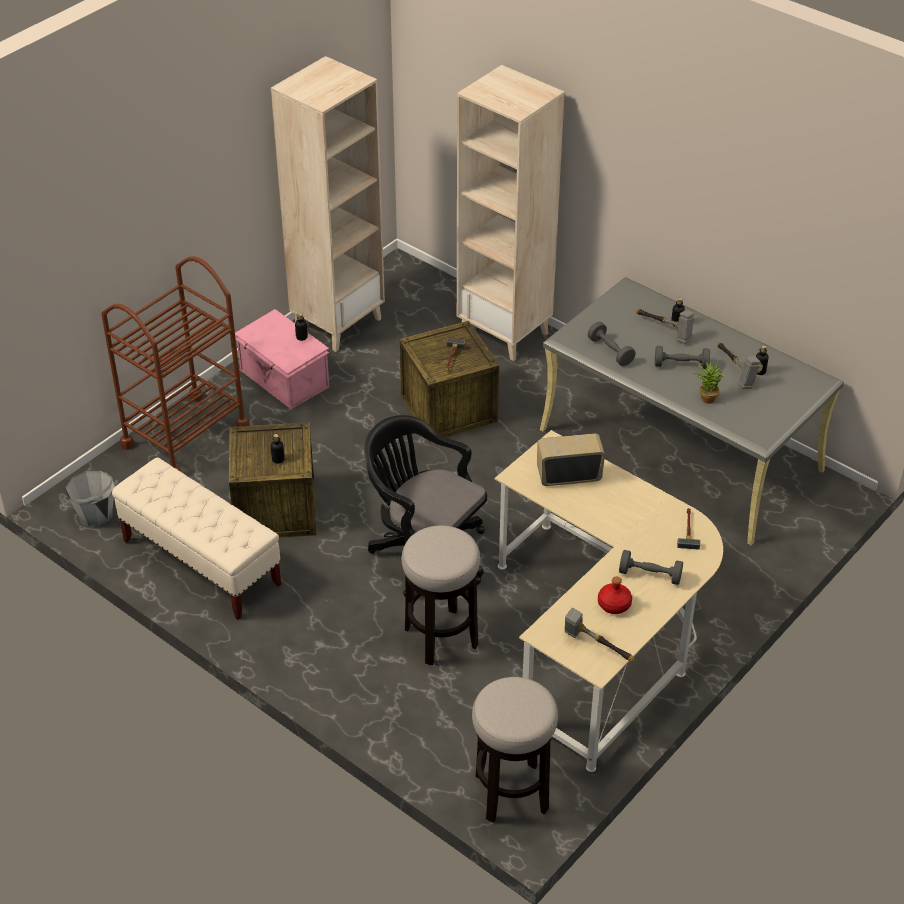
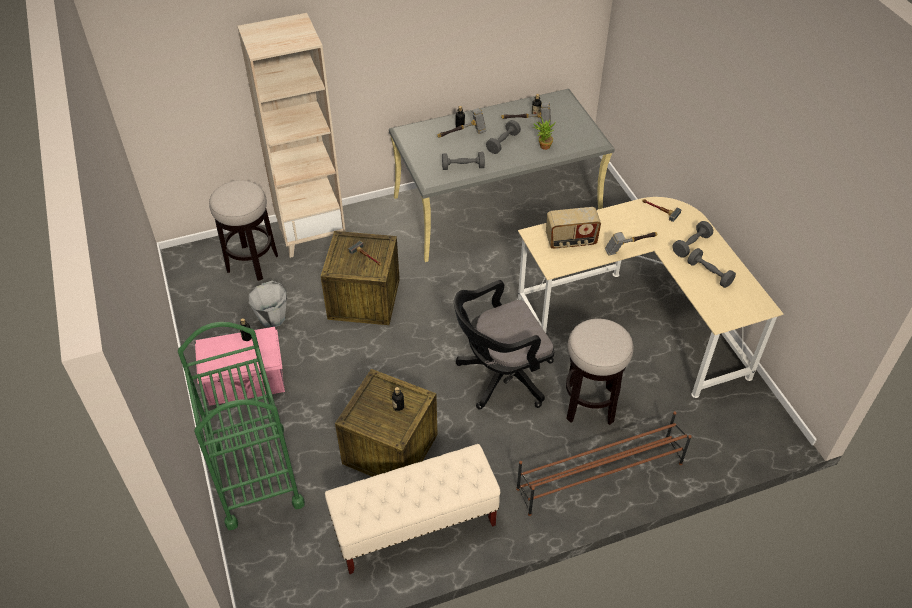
camera: 60 degrees left, 5 degrees up
grey bucket [65,471,115,527] -> grey bucket moved to [249,281,287,327]
brown cart [101,257,250,472] -> green cart [178,322,305,530]
beige bookcase [271,56,385,352] -> none
stool [472,677,558,823] -> stool moved to [209,180,278,281]
radio [537,433,605,486] -> radio turned 120 degrees counterclockwise [546,207,601,249]
hammer [565,608,634,661] -> hammer moved to [605,232,657,256]
red bottle [598,577,632,614] -> grey dumbbell [688,248,736,288]
none -> brown shoe rack [516,411,692,516]

